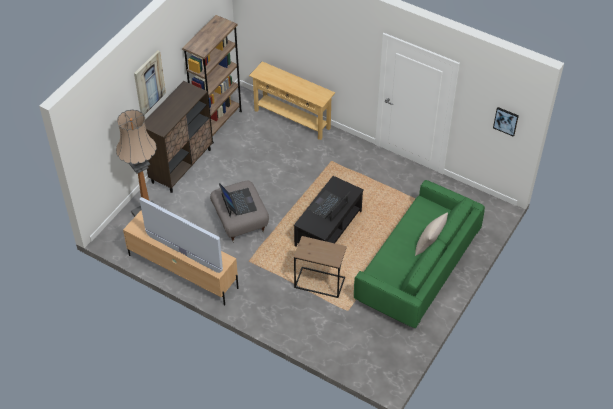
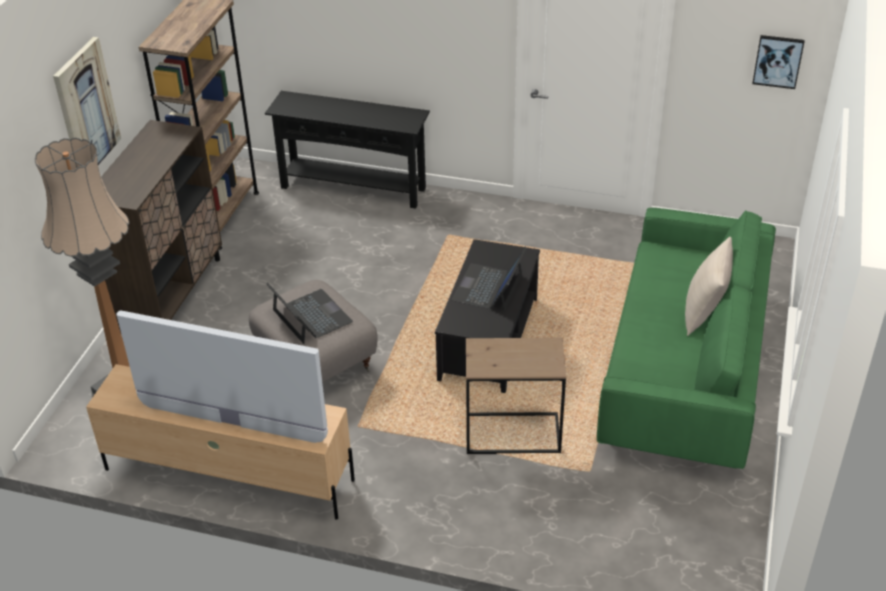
camera: 15 degrees left, 10 degrees down
beige console table [249,61,335,140] -> black console table [265,91,430,209]

